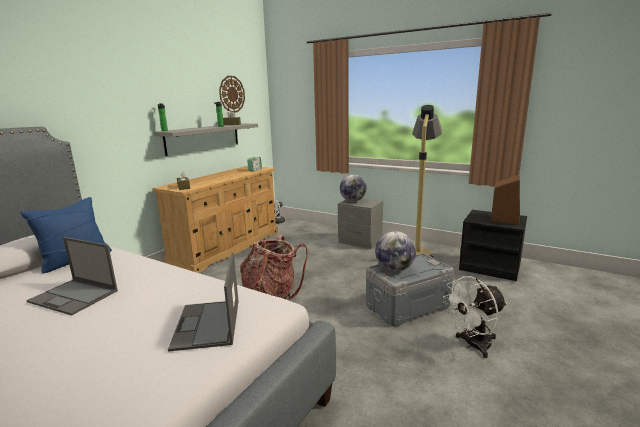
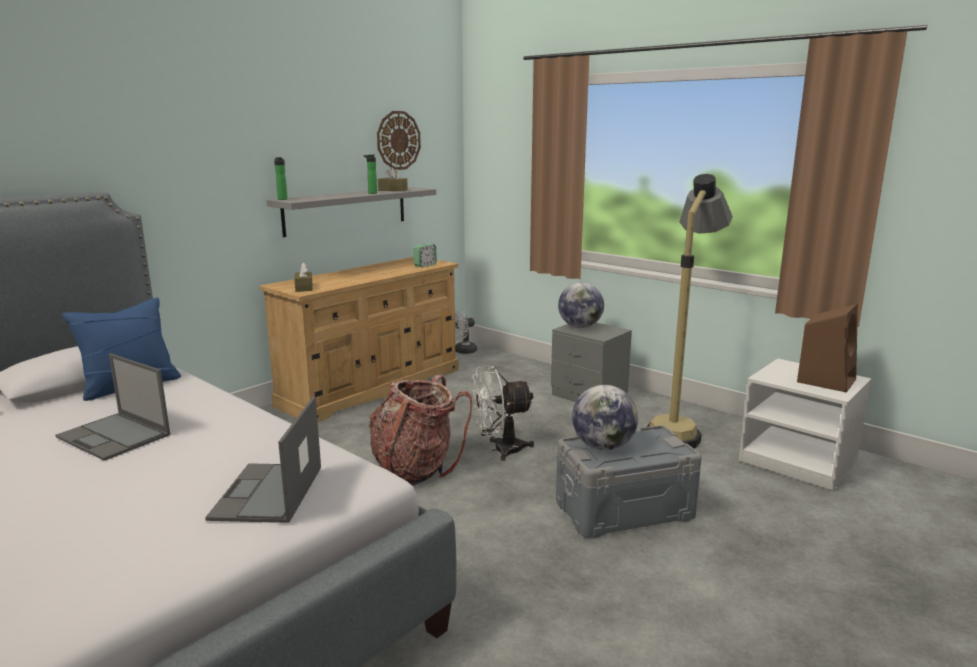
camera: 10 degrees right, 0 degrees up
white fan [443,276,507,358] -> white fan moved to [472,366,534,461]
black nightstand [459,210,527,281] -> white nightstand [739,358,872,490]

